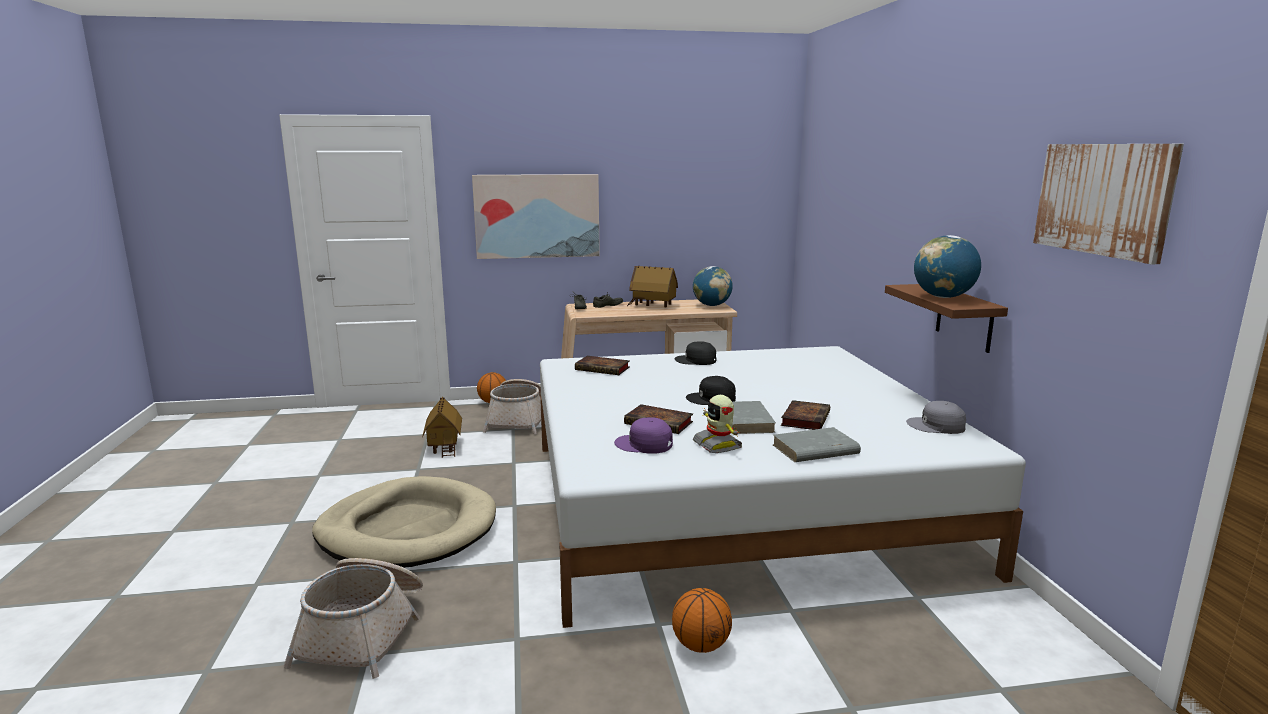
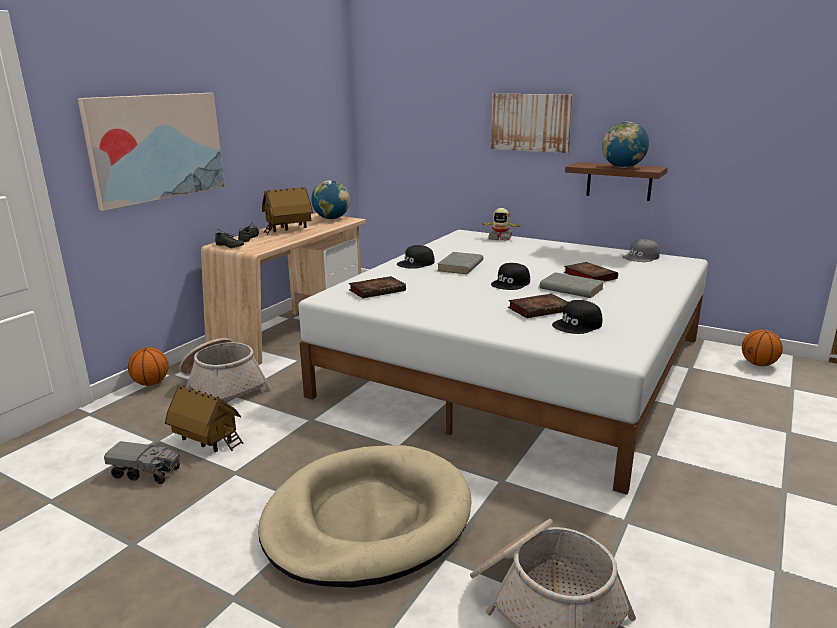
camera: 50 degrees left, 5 degrees up
purple cap [614,417,673,454] -> black cap [552,300,602,334]
basketball [672,588,732,653] -> basketball moved to [742,329,783,366]
toy robot [693,395,743,453] -> toy robot moved to [481,208,521,241]
grey book [773,427,861,462] -> grey book moved to [437,252,484,274]
picture [1033,144,1184,264] -> picture moved to [491,94,573,153]
none -> toy truck [104,441,180,484]

